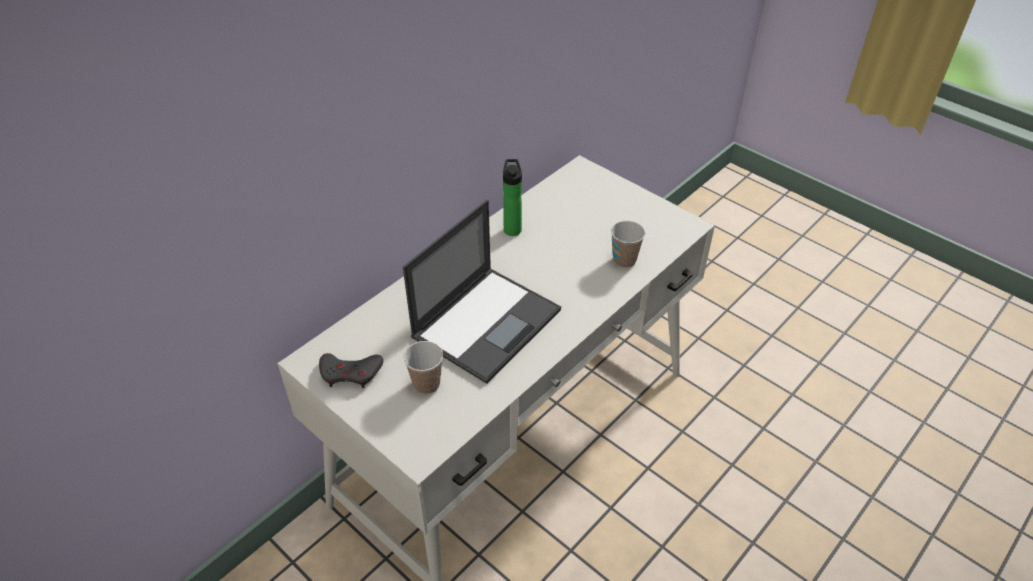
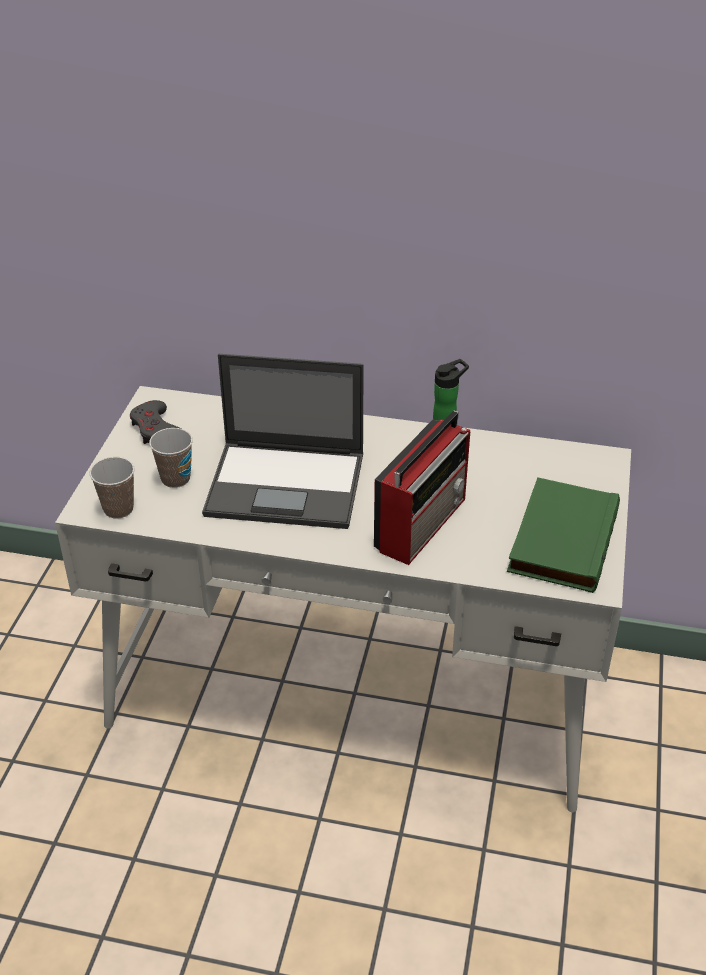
camera: 60 degrees right, 5 degrees down
cup [611,221,645,268] -> cup moved to [90,457,135,519]
none -> radio [374,411,470,565]
none -> green book [507,478,620,593]

